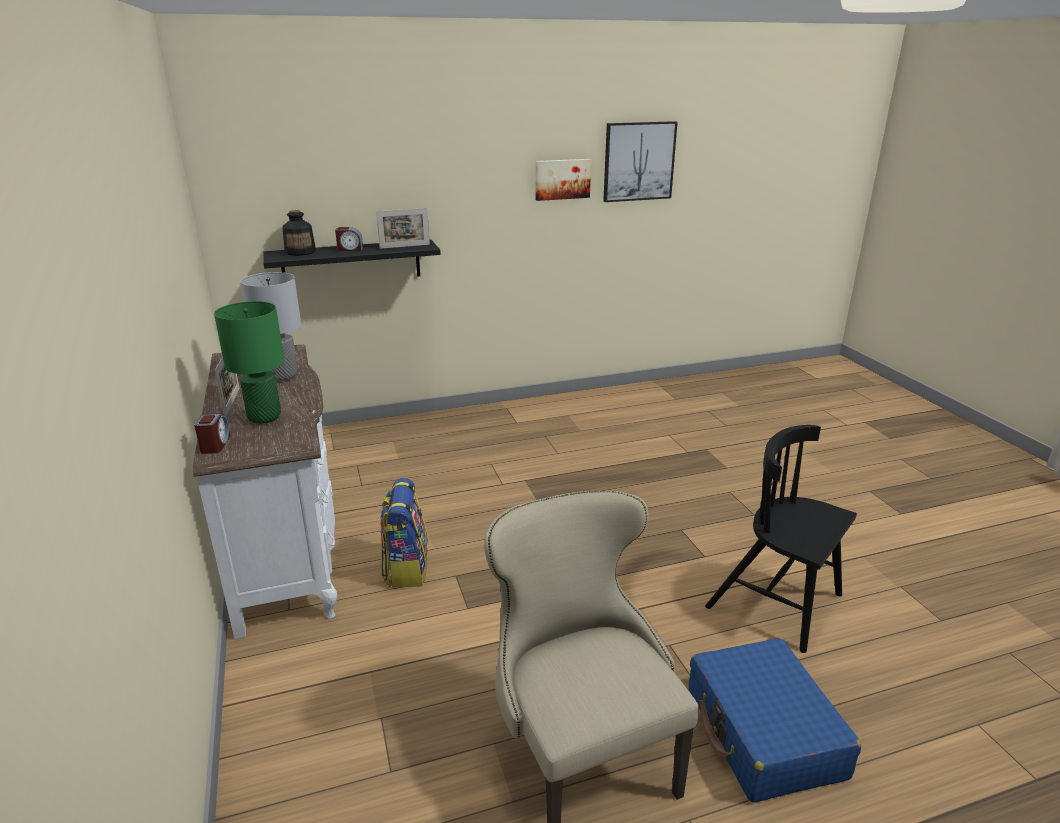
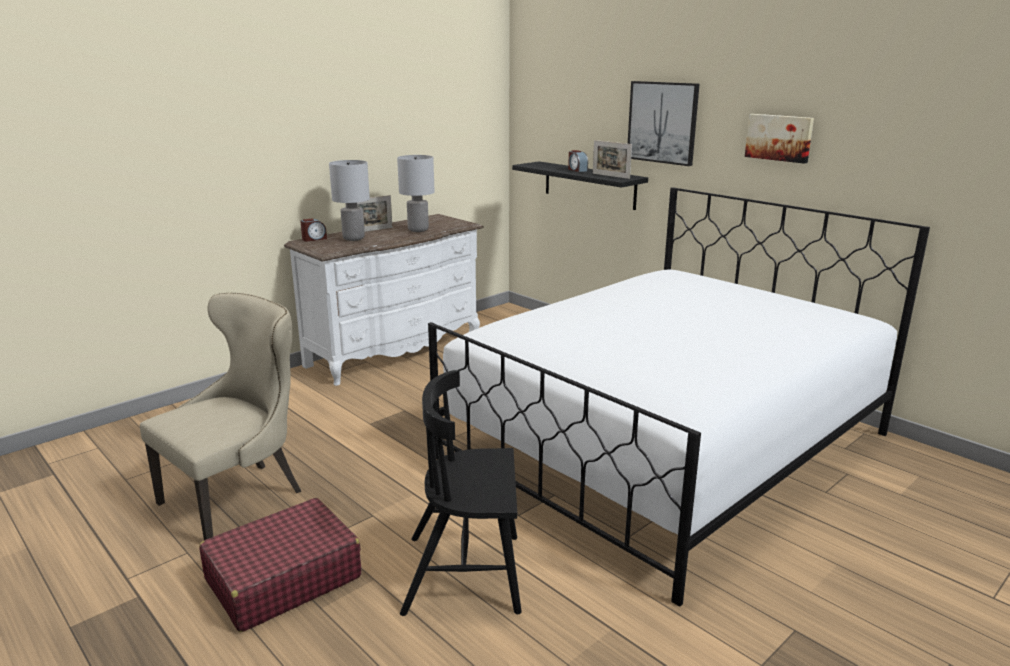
camera: 65 degrees right, 5 degrees down
green table lamp [214,301,284,424] -> grey table lamp [329,160,370,241]
bottle [282,210,316,256] -> none
backpack [380,478,428,588] -> none
picture [603,121,678,202] -> picture moved to [628,81,700,166]
blue suitcase [689,638,861,803] -> red suitcase [199,498,361,632]
black chair [705,425,857,653] -> black chair turned 105 degrees counterclockwise [400,370,522,616]
none -> white bed [428,187,930,607]

